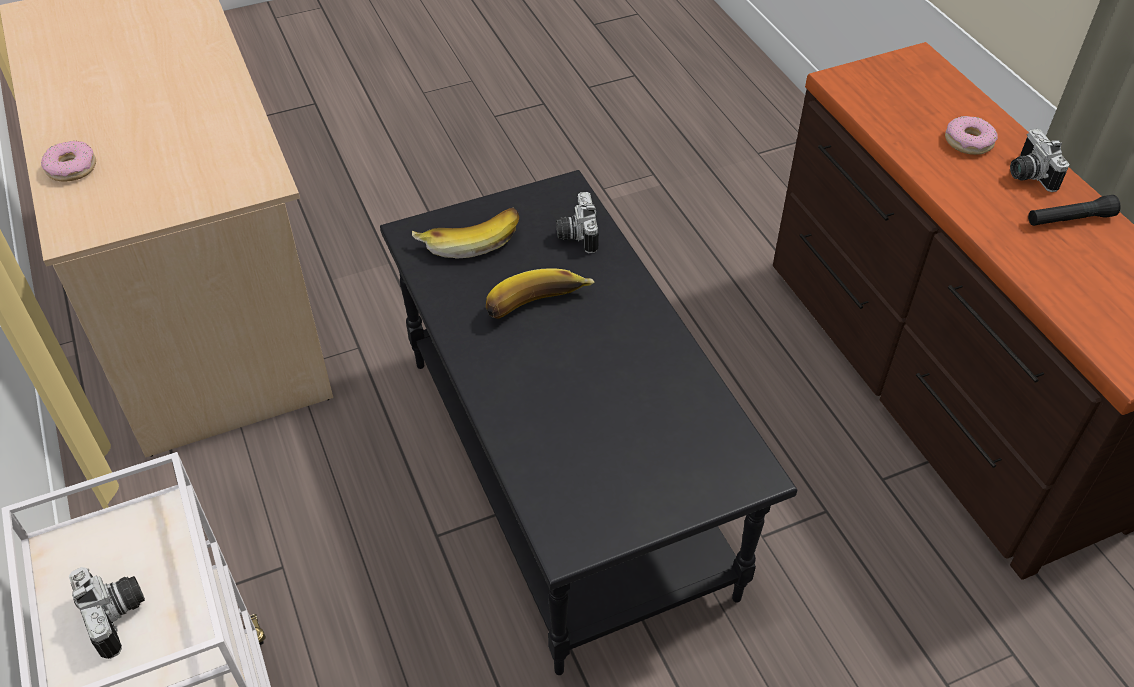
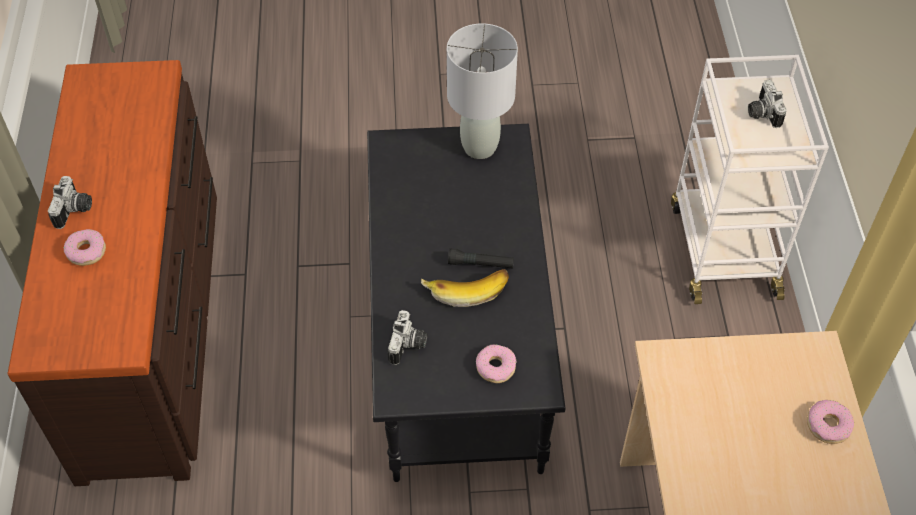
camera: 160 degrees left, 5 degrees up
banana [412,207,519,258] -> donut [476,344,516,383]
black flashlight [1028,195,1121,226] -> black flashlight moved to [448,248,514,269]
none -> grey table lamp [447,24,518,159]

